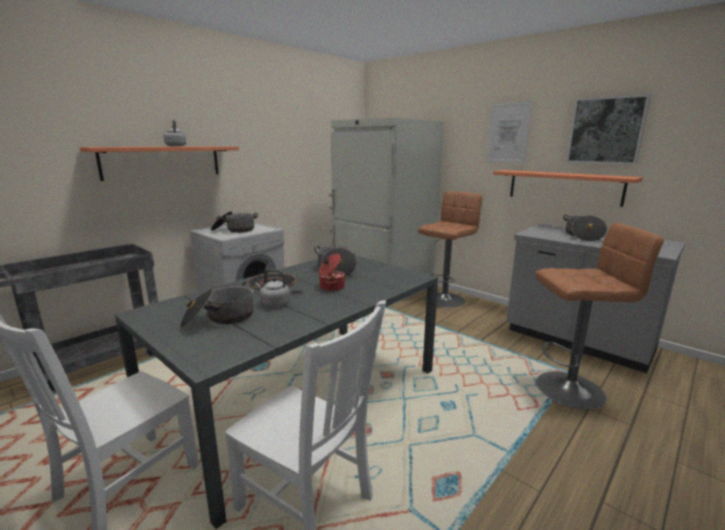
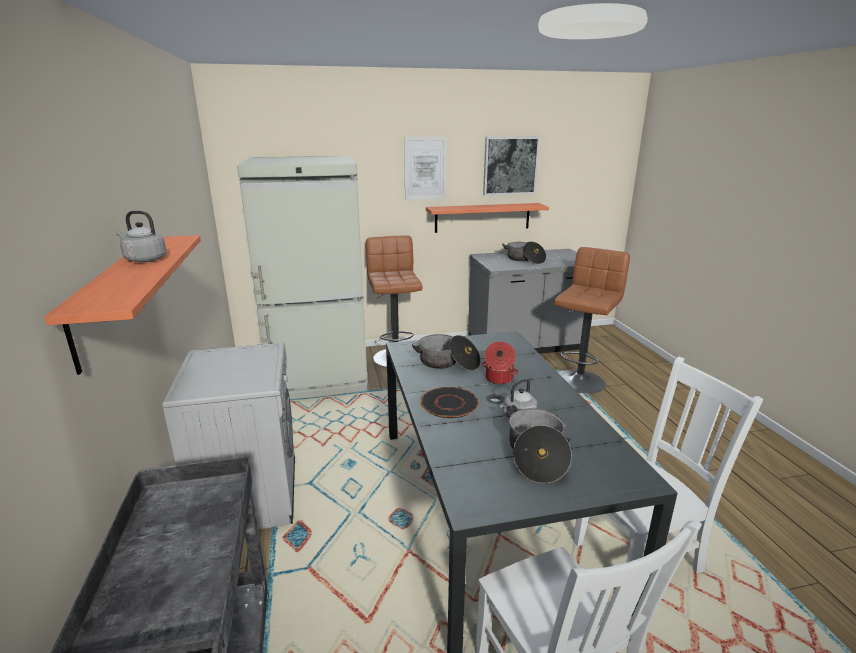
camera: 55 degrees left, 5 degrees up
cooking pot [211,211,258,233] -> none

